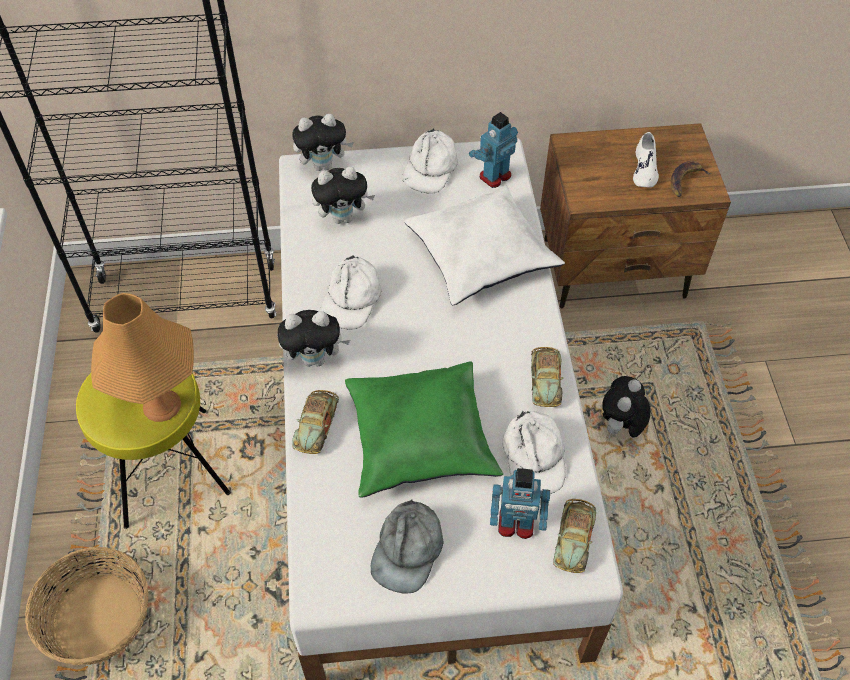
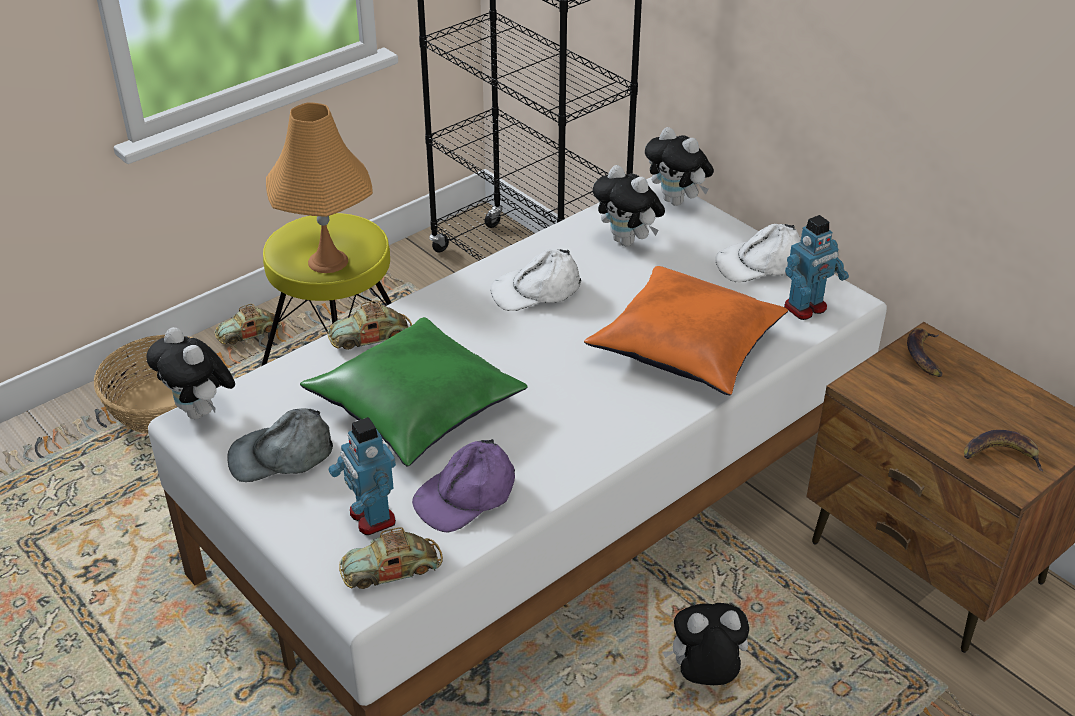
camera: 55 degrees right, 15 degrees down
plush toy [277,310,350,367] -> plush toy moved to [146,327,235,419]
white pillow [404,186,565,305] -> orange pillow [584,266,788,395]
toy robot [469,112,518,188] -> toy robot turned 135 degrees clockwise [784,215,849,320]
white cap [502,411,566,494] -> purple cap [412,439,515,532]
toy car [531,347,563,407] -> toy car moved to [214,304,282,345]
white shoe [633,132,659,187] -> none
none -> banana [907,328,943,377]

